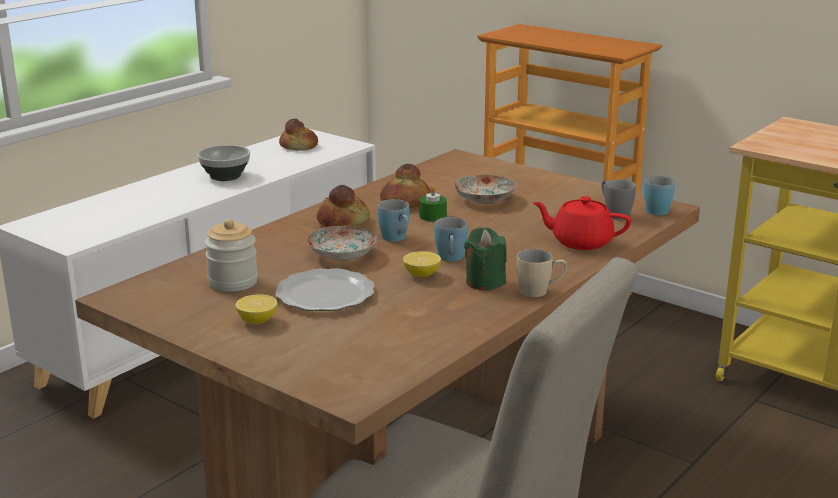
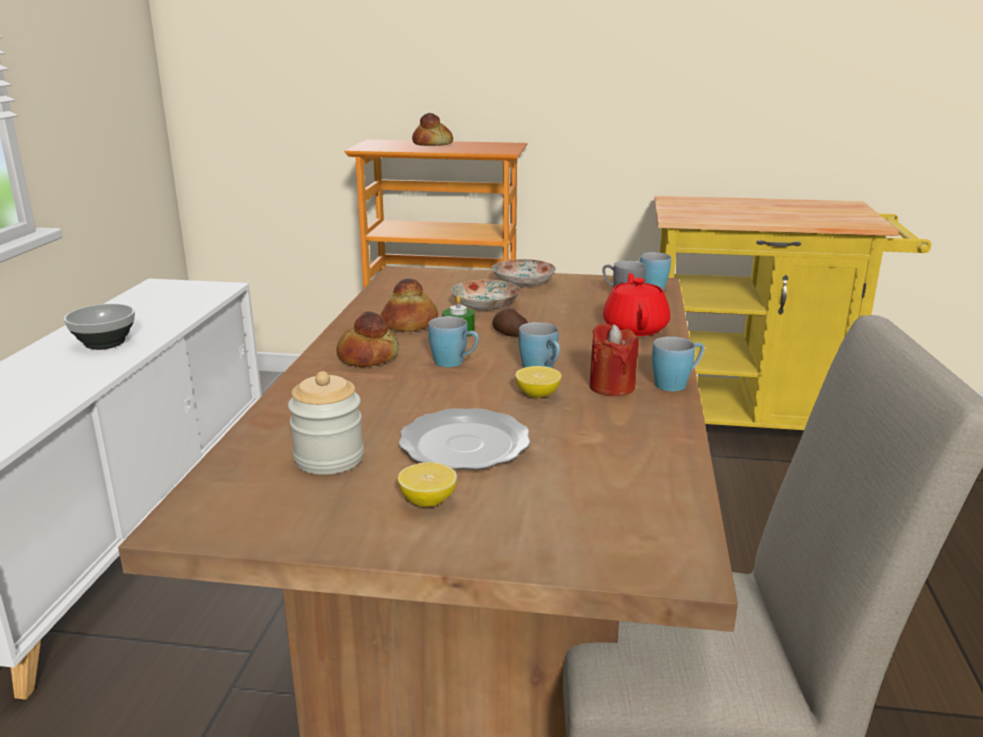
camera: 30 degrees left, 0 degrees up
bread [279,119,318,150] -> bread moved to [412,113,453,146]
plate [307,226,377,261] -> plate moved to [492,259,556,287]
green candle [464,227,507,290] -> red candle [589,323,639,396]
beige mug [516,249,567,297] -> blue mug [652,336,704,391]
red teapot [532,196,631,250] -> red teapot turned 105 degrees clockwise [603,273,670,336]
none -> potato [492,308,528,337]

